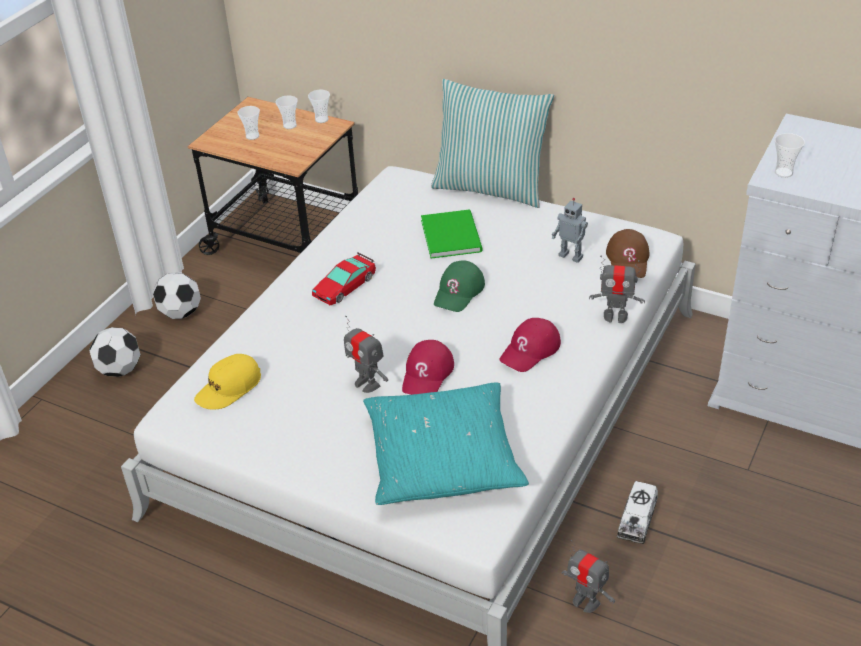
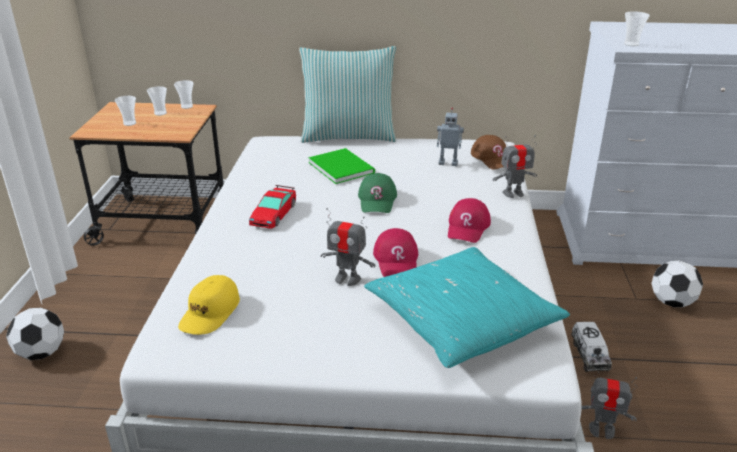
camera: 25 degrees left, 10 degrees down
football [153,272,201,319] -> football moved to [651,260,703,307]

